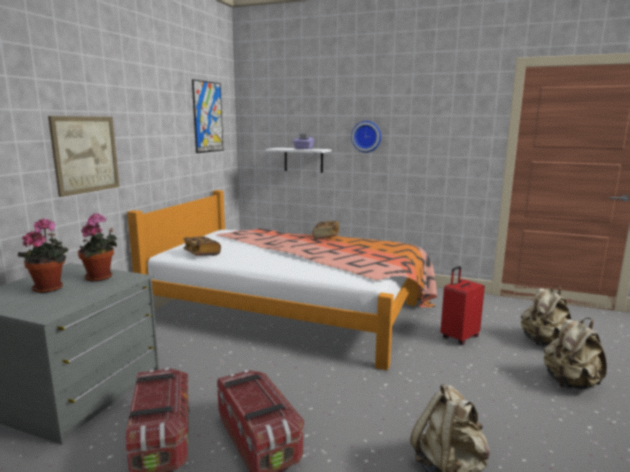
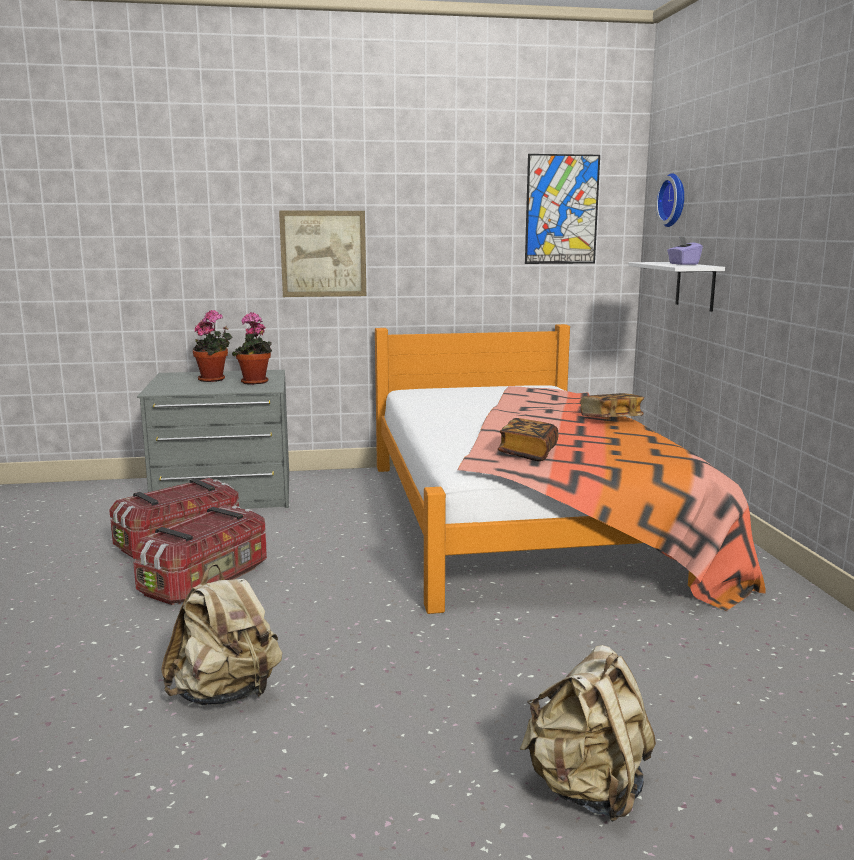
camera: 60 degrees right, 0 degrees up
book [183,236,221,256] -> book moved to [498,418,558,461]
wall clock [351,121,381,153] -> wall clock moved to [655,173,684,227]
red suitcase [441,266,485,345] -> none
beige backpack [521,286,571,346] -> none

